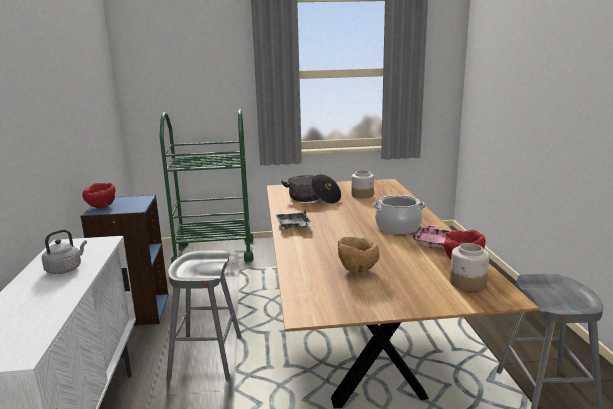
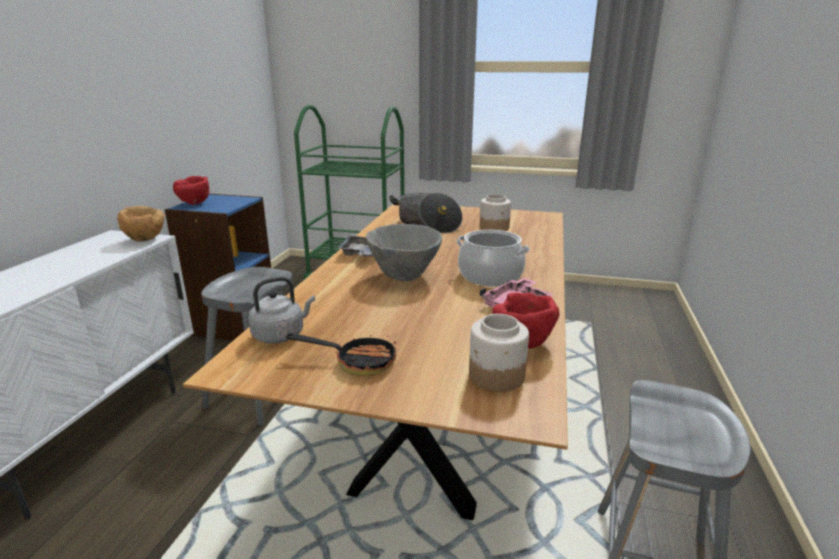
camera: 20 degrees right, 5 degrees up
grey kettle [42,229,87,274] -> grey kettle moved to [248,277,315,344]
brown bowl [338,237,380,274] -> brown bowl moved to [117,206,165,242]
none -> frying pan [286,333,396,376]
none -> grey bowl [366,224,442,281]

